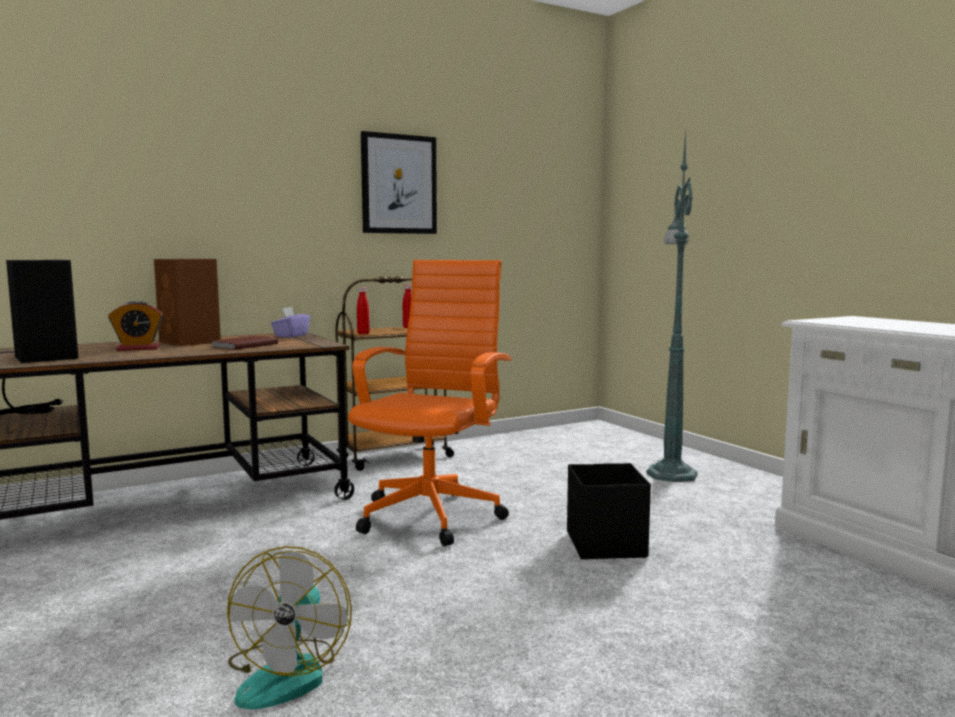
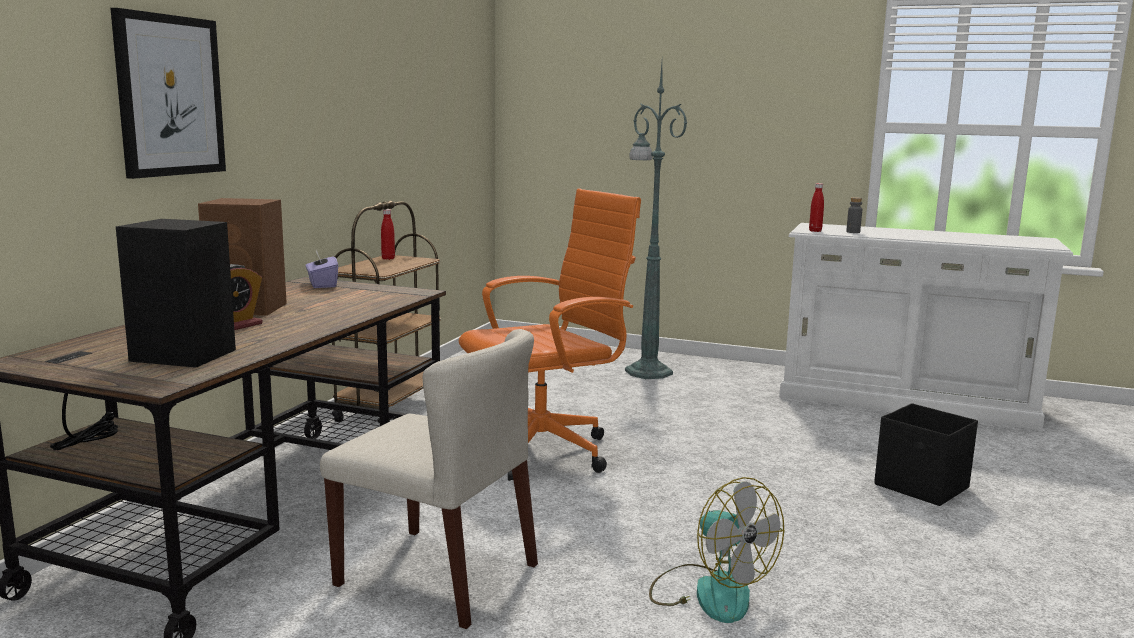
camera: 40 degrees left, 5 degrees up
brown book [211,336,278,350] -> none
orange office chair [348,259,511,546] -> orange office chair turned 75 degrees clockwise [459,188,641,481]
red bottle [357,287,370,334] -> red bottle moved to [809,183,824,232]
picture [361,131,437,234] -> picture moved to [110,8,226,179]
black storage box [567,463,651,559] -> black storage box moved to [874,403,978,506]
none -> beige chair [320,329,538,629]
none -> grey bottle [846,197,862,233]

